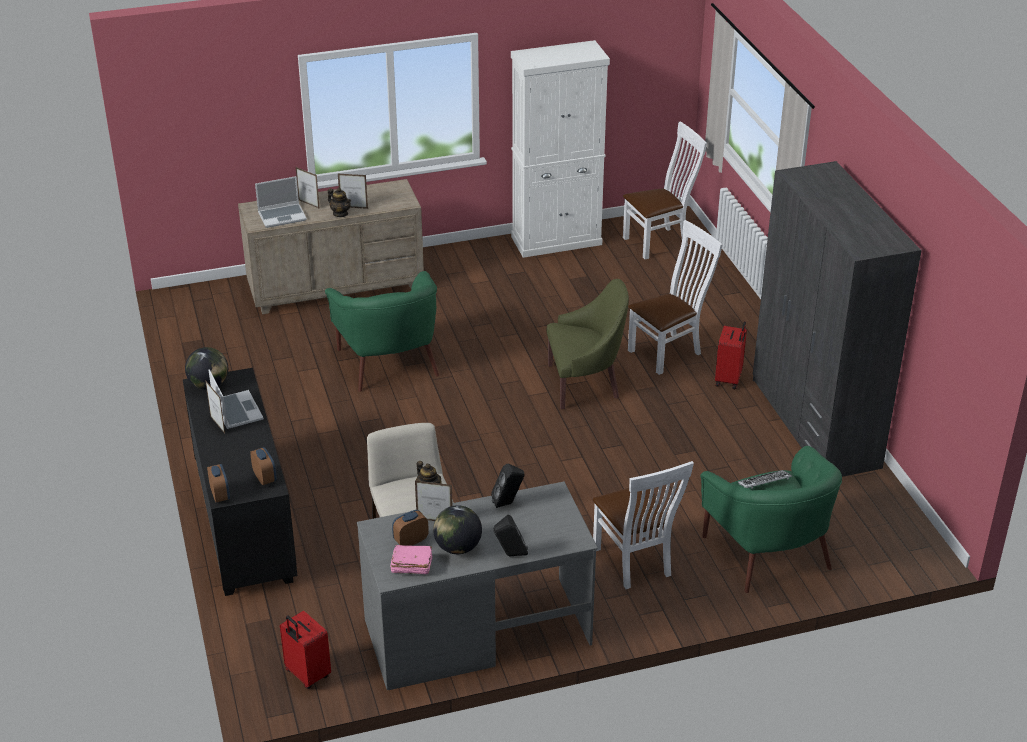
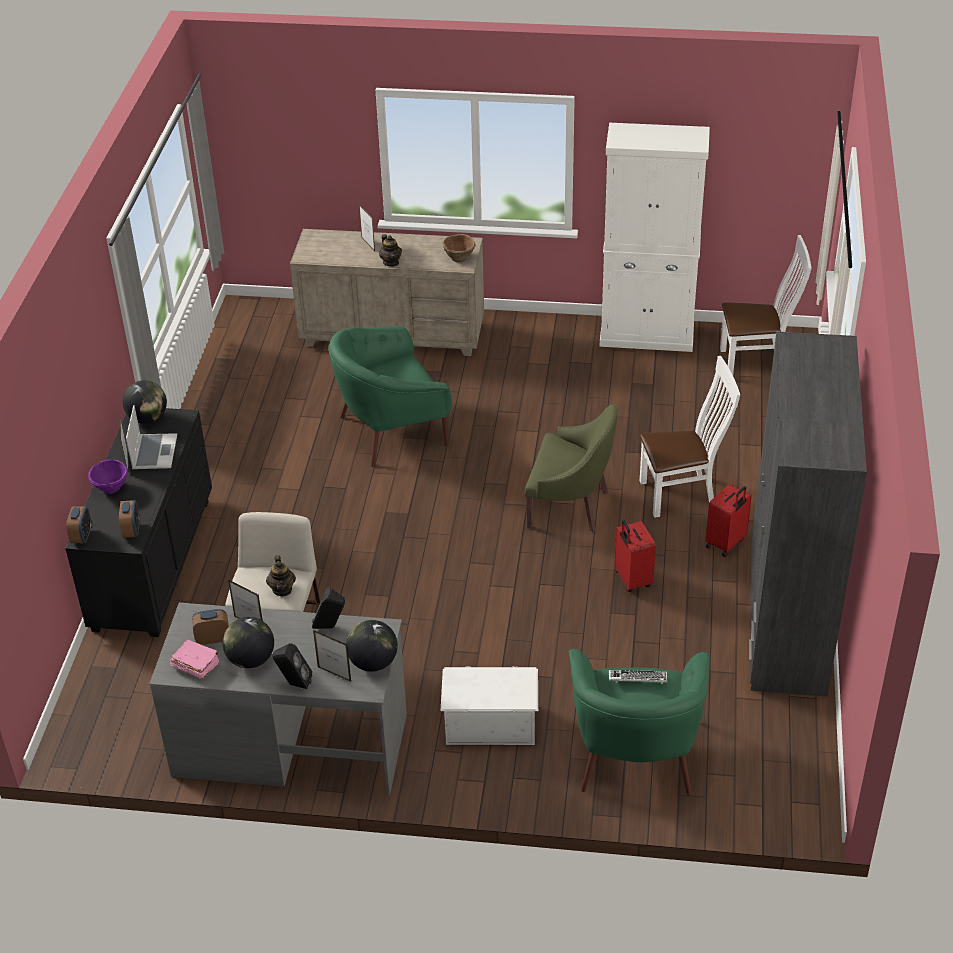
camera: 25 degrees right, 5 degrees up
laptop [255,176,307,228] -> none
red suitcase [280,611,331,689] -> red suitcase moved to [615,520,656,592]
green armchair [325,271,439,392] -> green armchair turned 60 degrees clockwise [328,326,452,467]
picture frame [338,174,368,209] -> picture frame moved to [313,630,351,682]
white chair [593,461,694,589] -> white storage box [440,666,538,745]
none -> purple bowl [88,459,128,494]
none -> globe [346,620,398,672]
none -> brown bowl [442,234,476,262]

